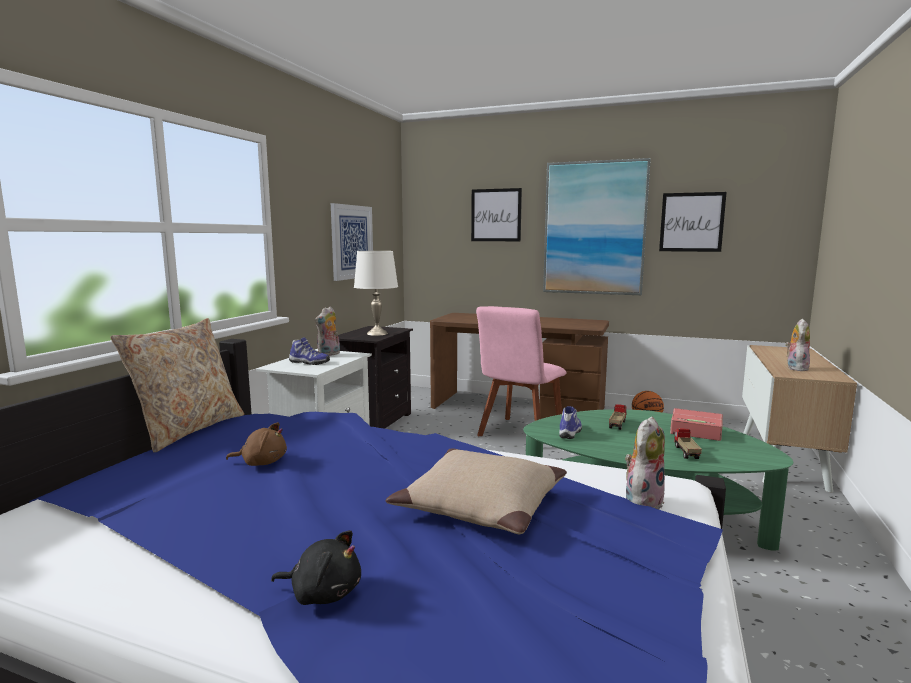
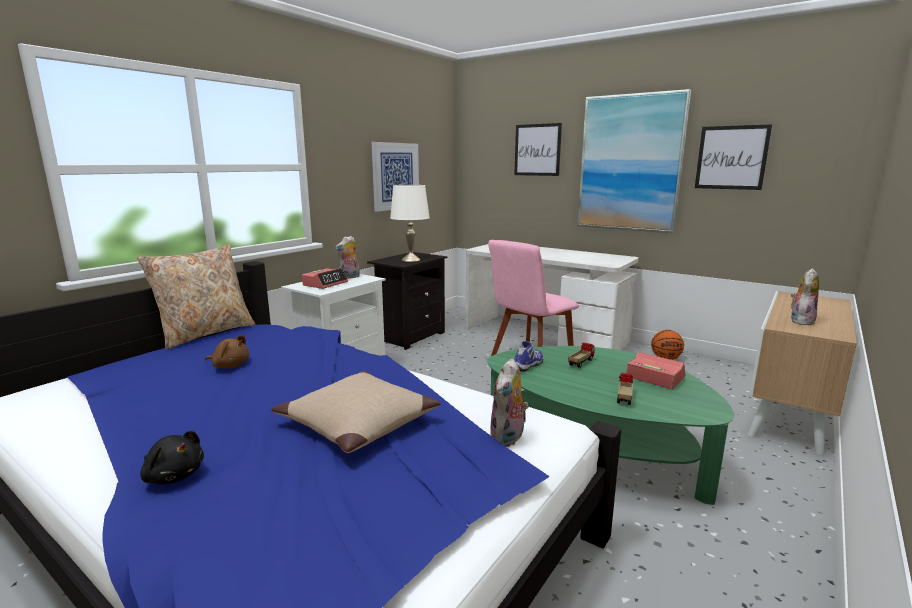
camera: 15 degrees right, 5 degrees up
shoe [289,337,330,365] -> alarm clock [302,268,348,289]
brown desk [430,313,609,419] -> white desk [466,244,638,350]
plush toy [625,417,665,510] -> plush toy turned 150 degrees clockwise [490,358,529,447]

